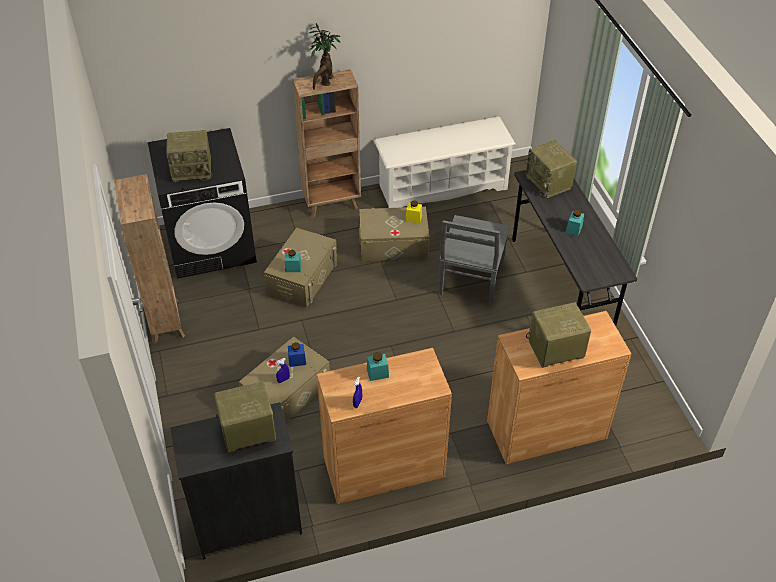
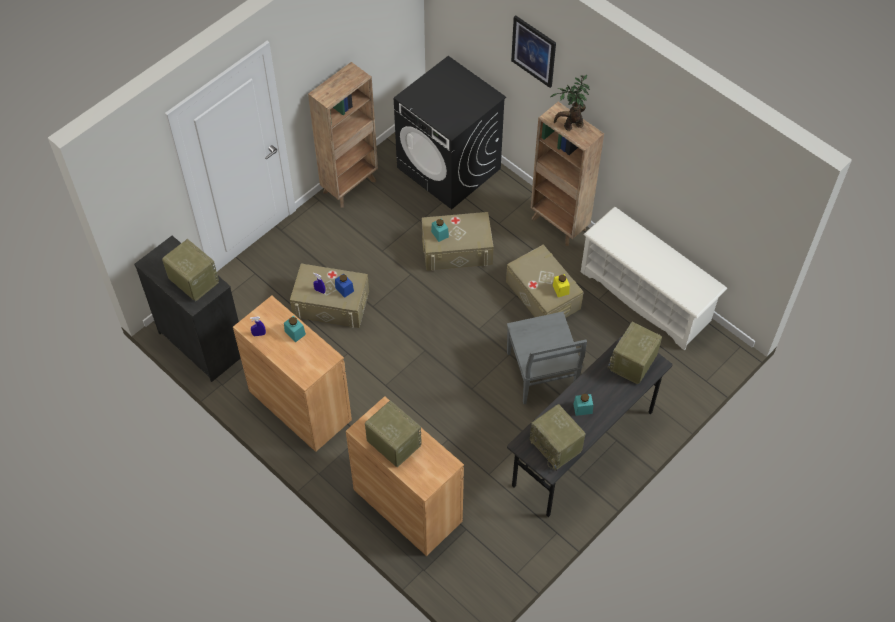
camera: 60 degrees right, 10 degrees up
radio [166,130,213,182] -> radio moved to [530,404,586,471]
grey chair [439,215,510,306] -> grey chair turned 90 degrees counterclockwise [507,311,587,404]
none -> picture [511,15,556,88]

